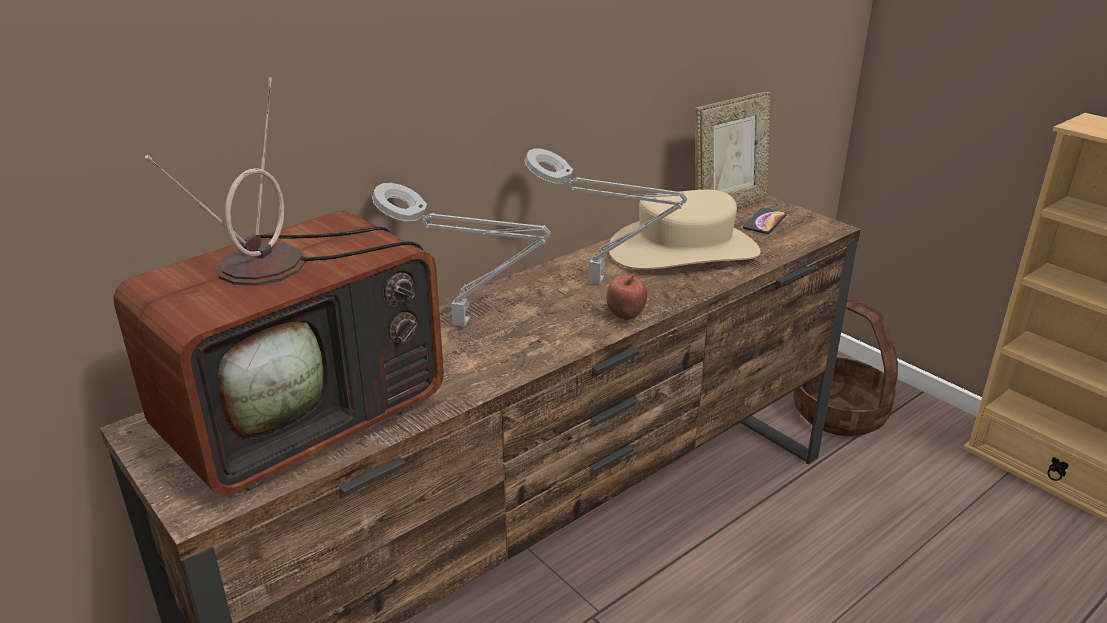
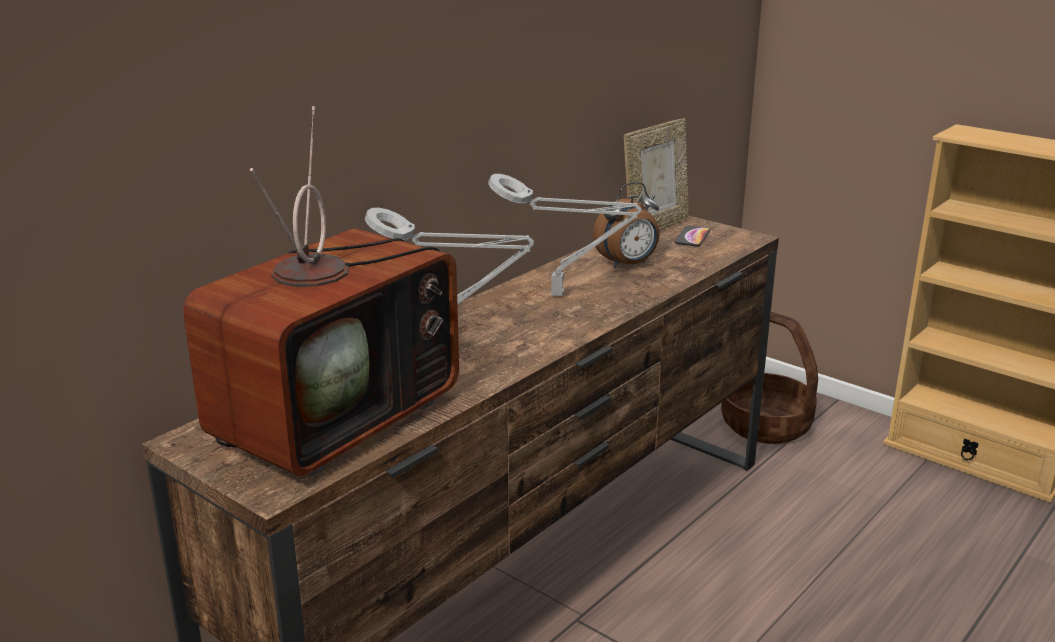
camera: 10 degrees left, 5 degrees down
apple [606,275,647,320] -> none
beige hat [609,190,761,270] -> alarm clock [593,182,660,268]

